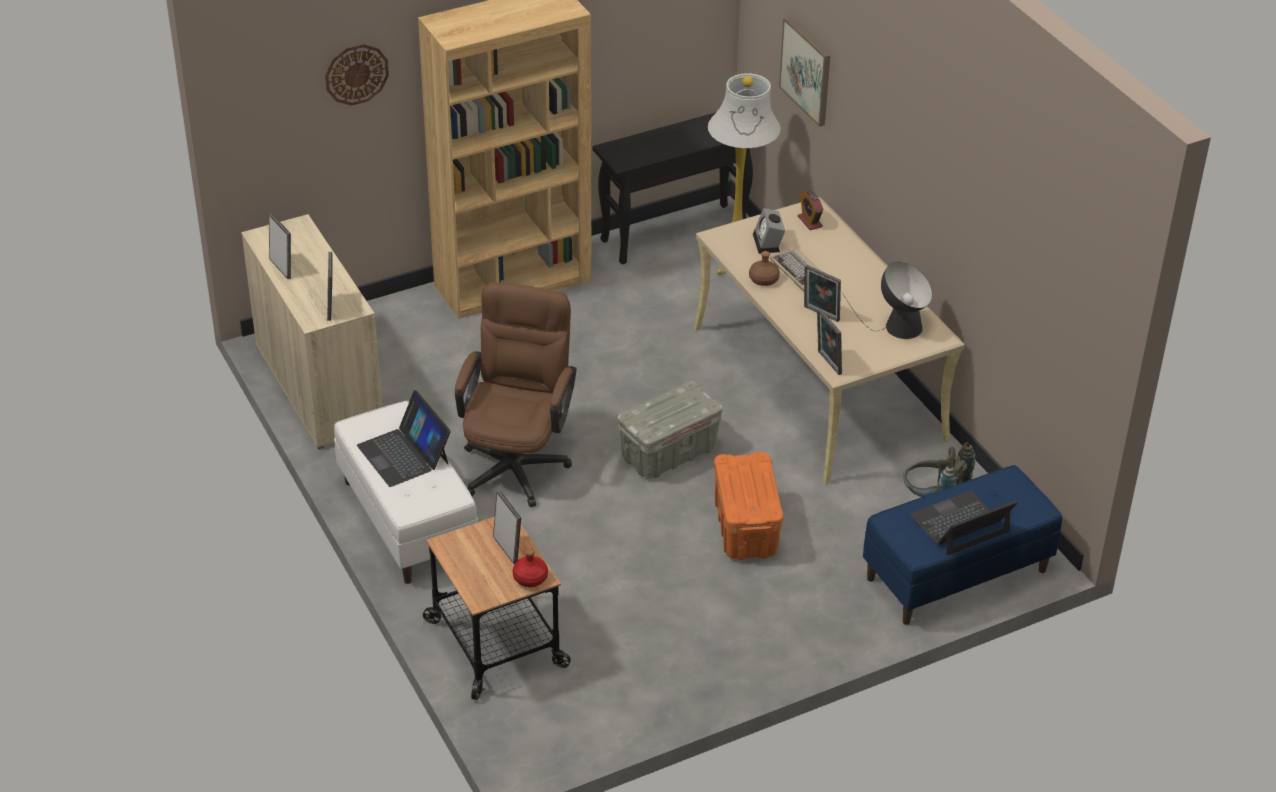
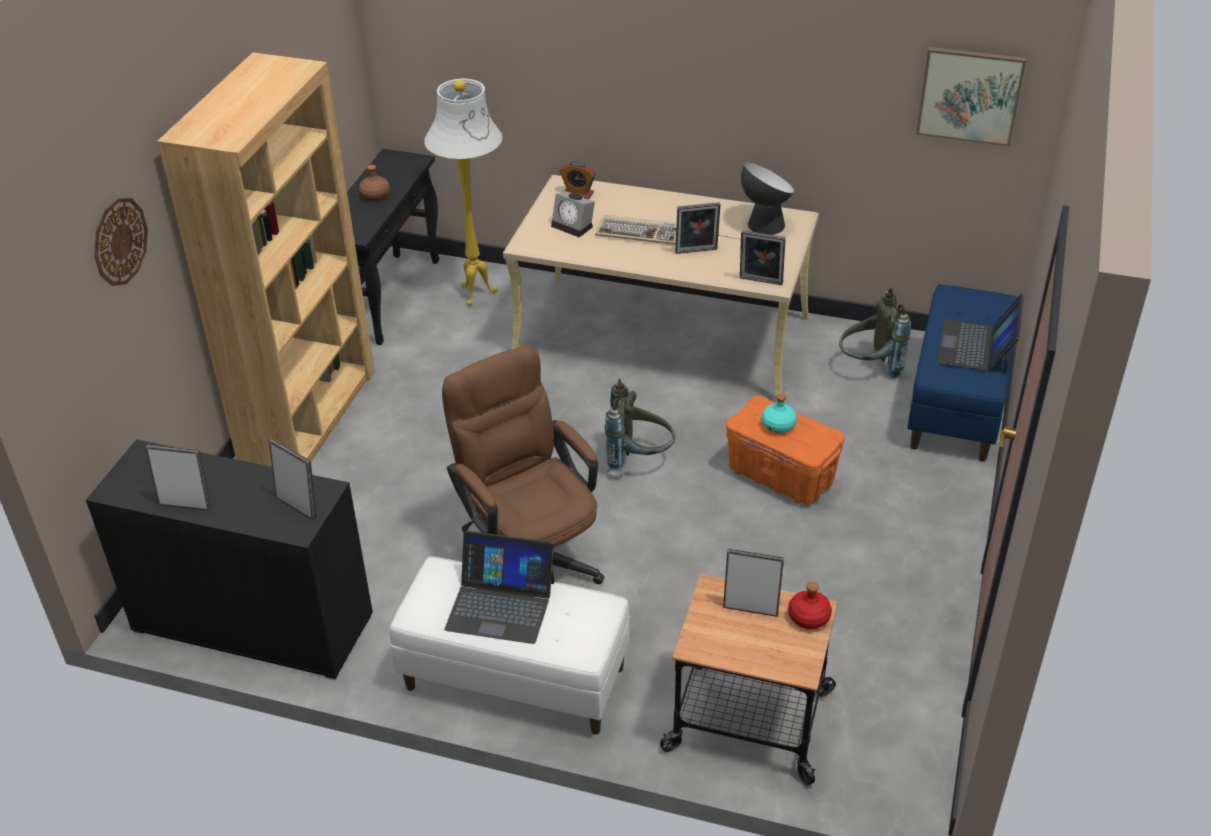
camera: 45 degrees left, 0 degrees up
beige cabinet [241,214,382,449] -> black cabinet [86,439,373,680]
grey storage box [618,381,723,479] -> grey backpack [605,379,675,475]
brown bottle [749,251,780,286] -> brown bottle moved to [359,165,390,201]
picture [779,17,830,127] -> picture moved to [916,47,1026,147]
none -> turquoise bottle [762,394,797,433]

